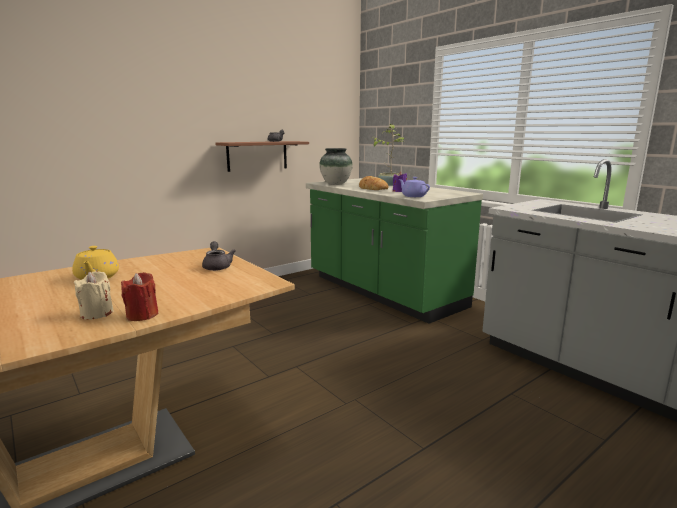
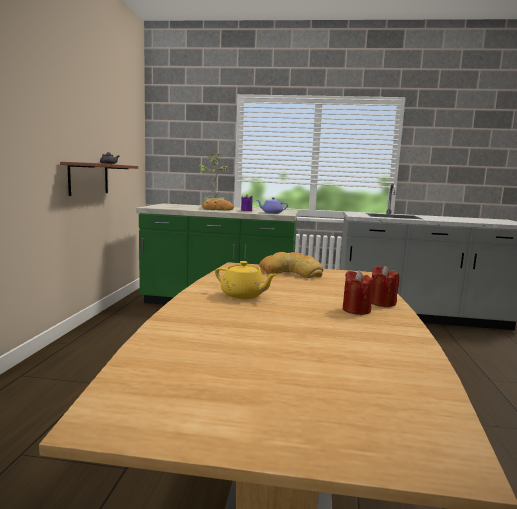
camera: 45 degrees left, 5 degrees down
beige candle [74,271,114,320] -> red candle [343,270,374,315]
grey teapot [202,241,235,271] -> bread [259,252,324,278]
vase [319,148,353,185] -> none

